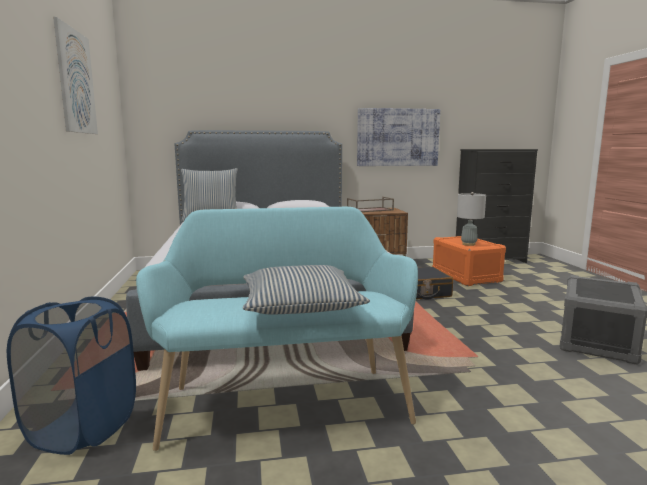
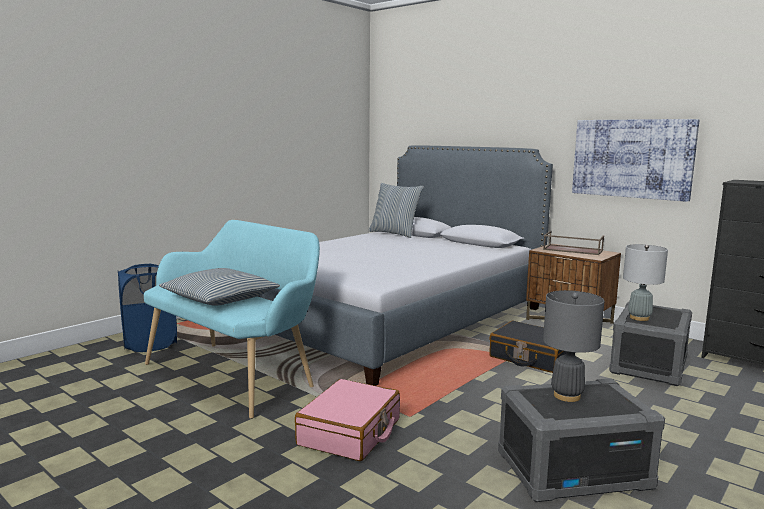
camera: 50 degrees right, 0 degrees up
picture [53,17,98,134] -> none
orange storage box [432,236,506,286] -> grey storage box [609,302,692,386]
none -> pink suitcase [295,379,400,461]
none -> grey table lamp [543,290,604,402]

